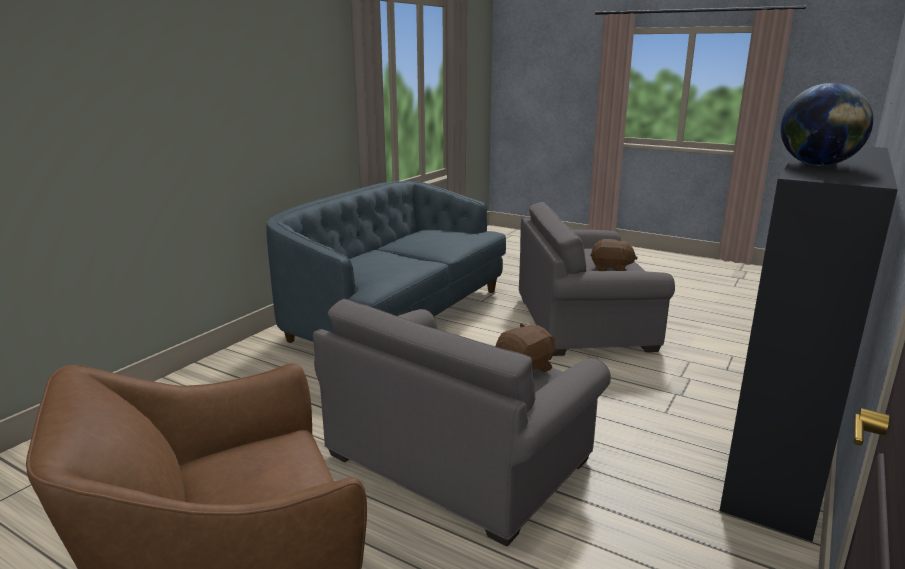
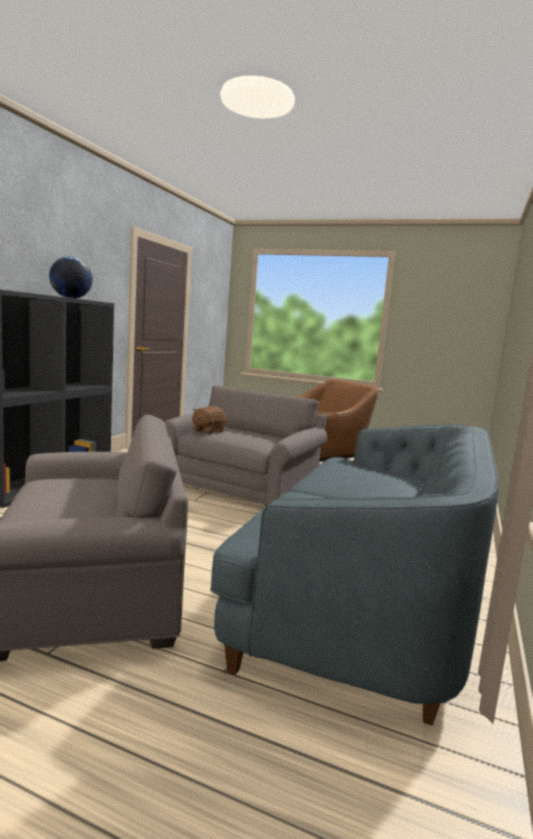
camera: 170 degrees right, 10 degrees down
brown plush toy [590,239,638,271] -> none

